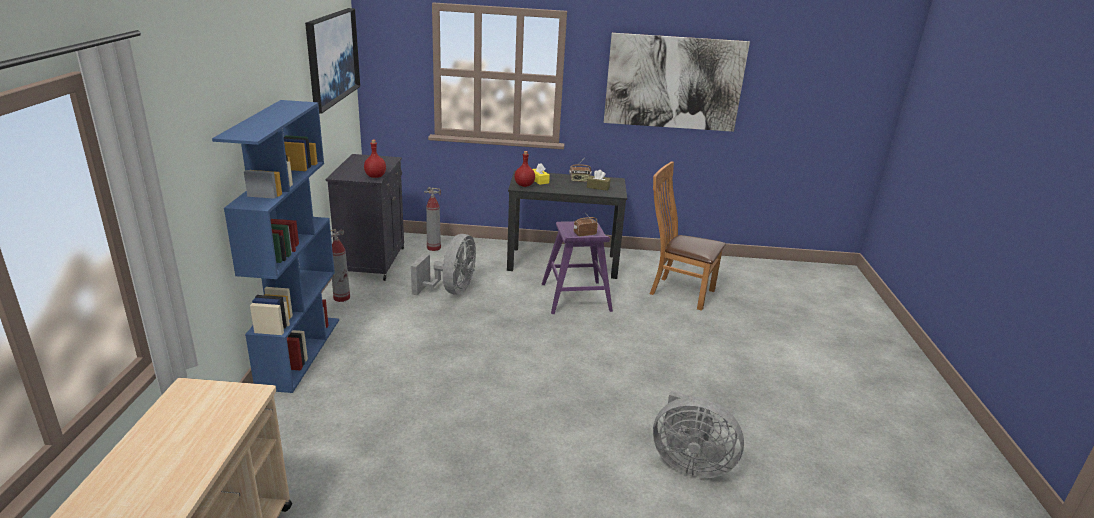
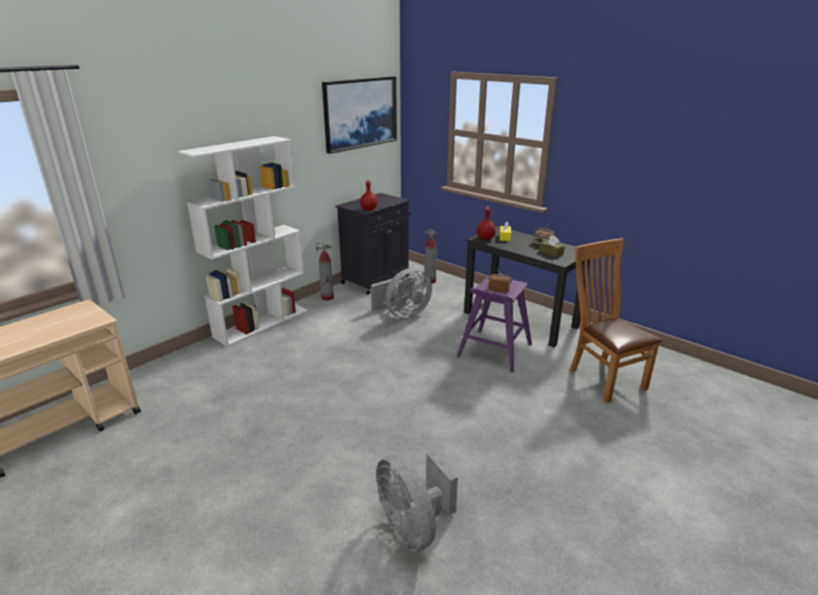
camera: 40 degrees right, 0 degrees up
blue bookcase [212,100,339,393] -> white bookcase [177,136,308,347]
picture [604,33,750,132] -> none

